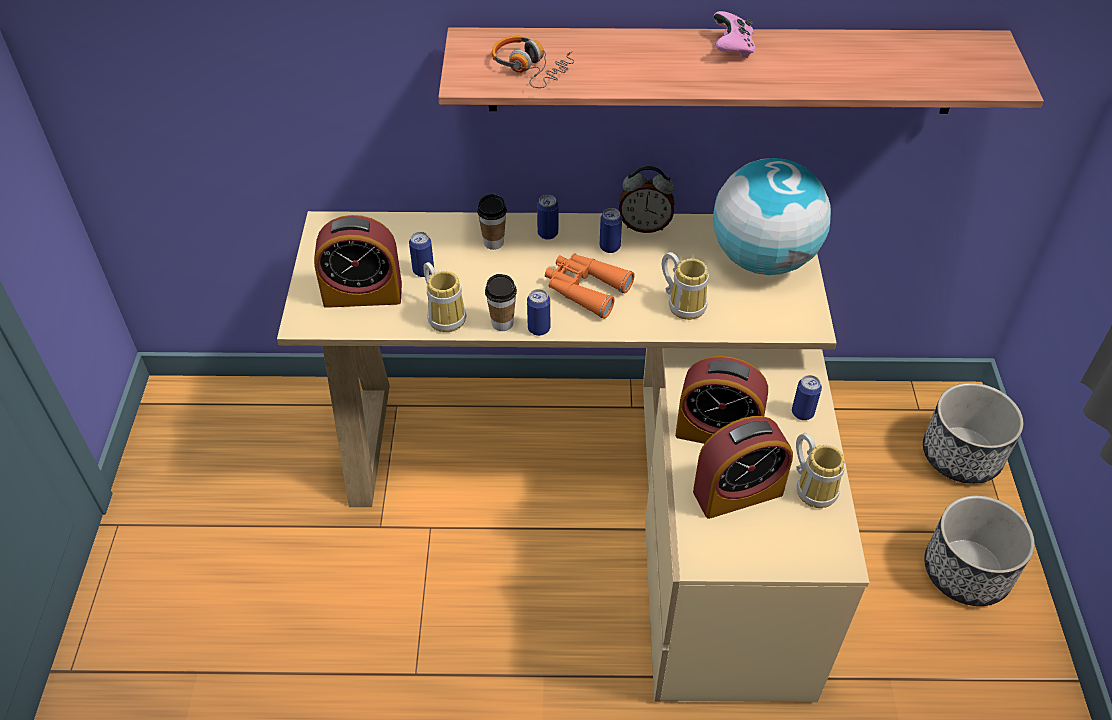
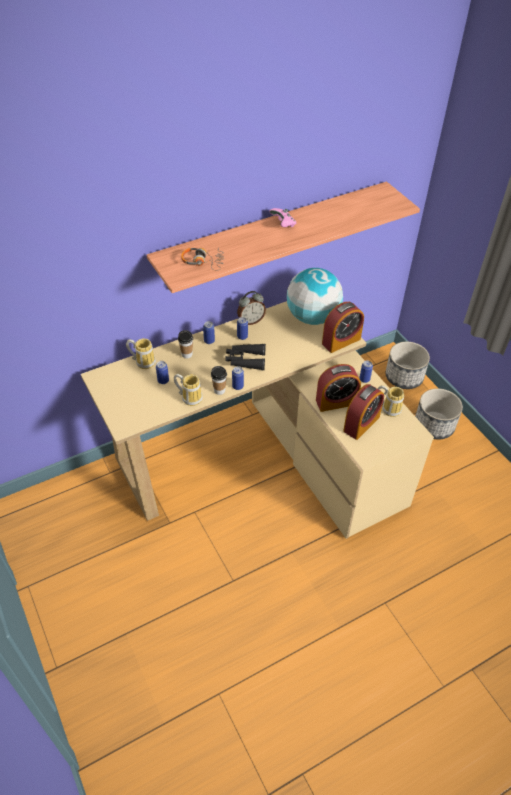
camera: 30 degrees left, 0 degrees up
alarm clock [314,215,402,308] -> alarm clock moved to [322,302,364,353]
orange binoculars [545,253,635,319] -> black binoculars [225,344,266,370]
mug [662,252,709,320] -> mug moved to [126,338,156,369]

